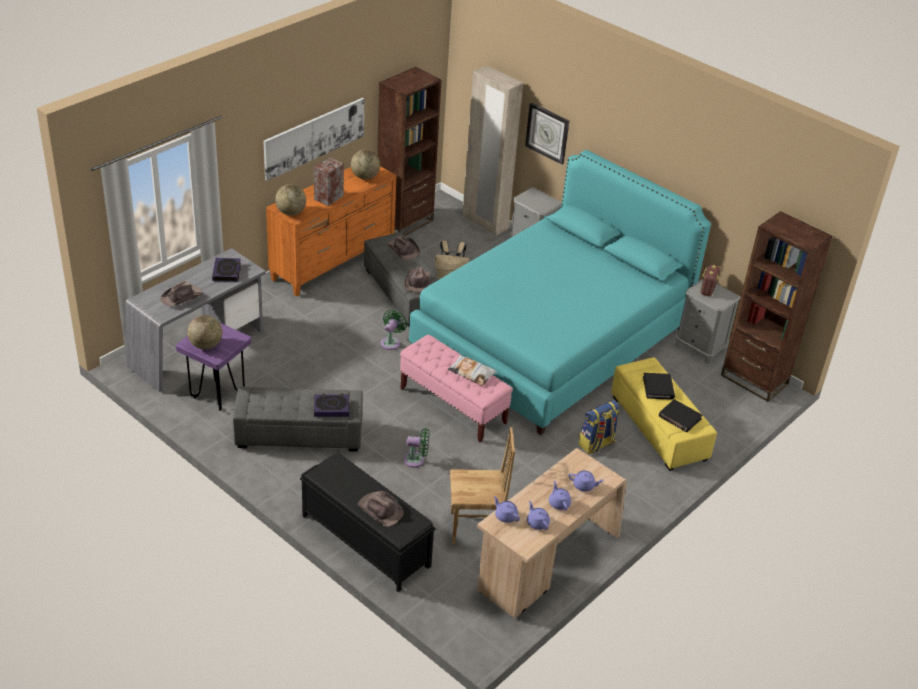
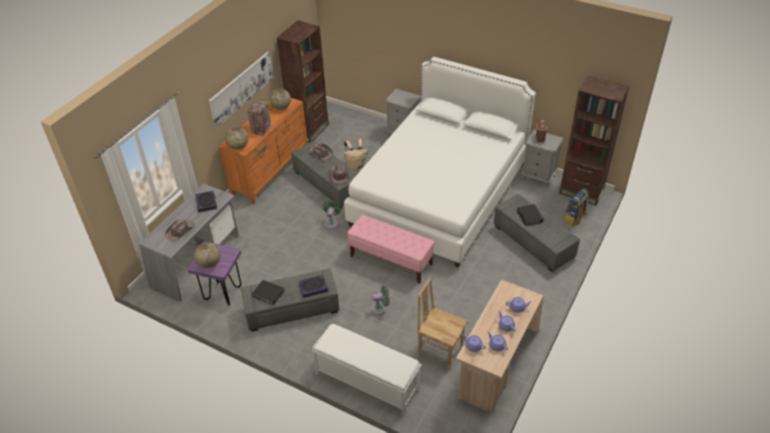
camera: 10 degrees left, 5 degrees up
black bench [300,453,436,592] -> white bench [312,324,422,415]
brown hat [358,491,404,527] -> none
turquoise bed [409,150,711,435] -> white bed [344,57,536,267]
pillow [448,355,497,386] -> none
brown chair [450,427,515,544] -> brown chair turned 135 degrees counterclockwise [417,278,468,370]
beige wardrobe [462,65,523,235] -> none
wall clock [525,103,569,165] -> none
backpack [578,400,619,454] -> backpack moved to [564,188,589,227]
yellow ottoman [611,357,717,471] -> grey ottoman [494,194,580,272]
black book [659,399,703,432] -> black book moved to [252,280,285,305]

